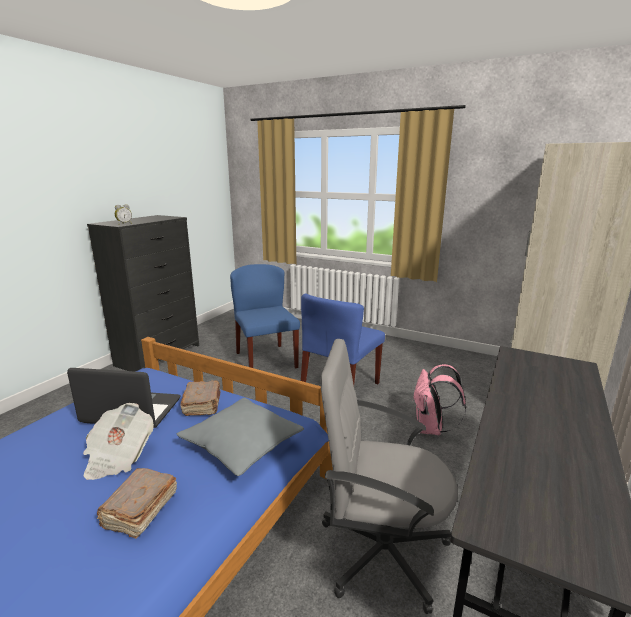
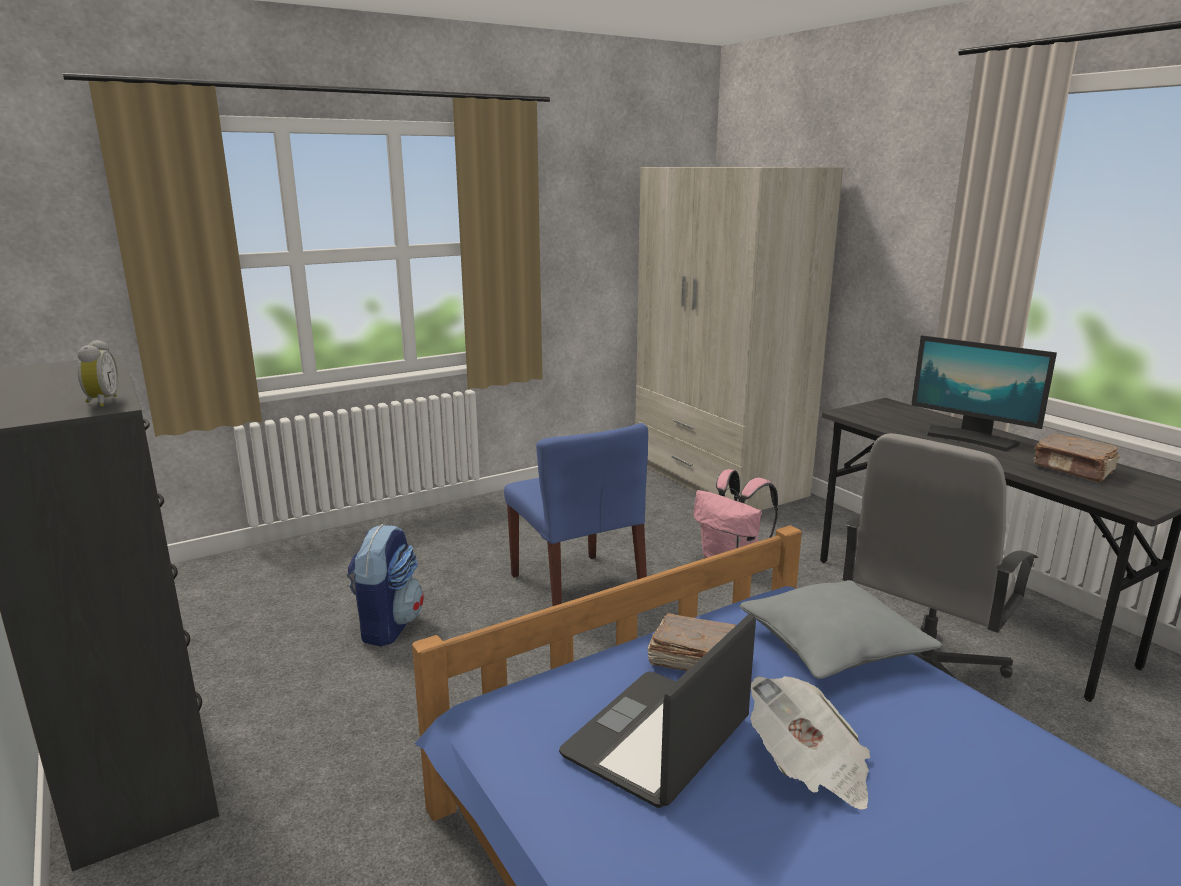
camera: 60 degrees left, 0 degrees up
brown book [97,468,177,539] -> brown book moved to [1033,434,1120,482]
blue chair [230,264,300,368] -> backpack [347,524,424,647]
none -> monitor [911,335,1057,452]

